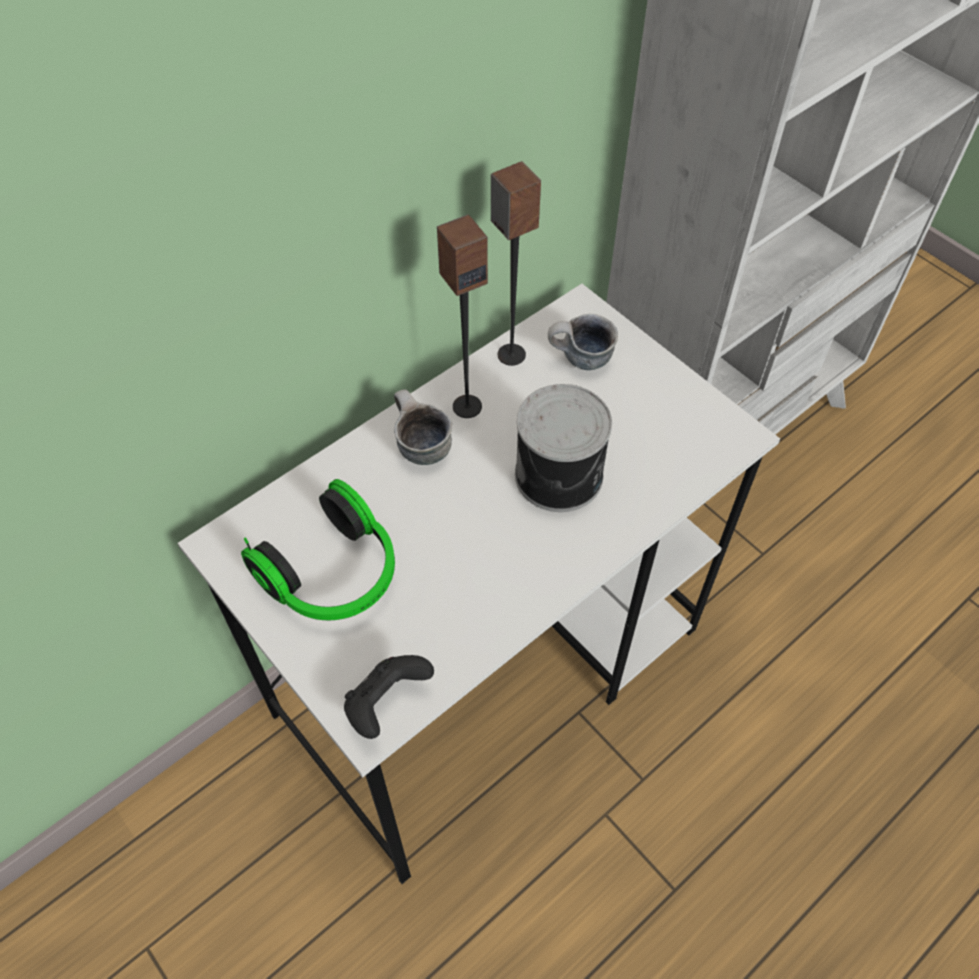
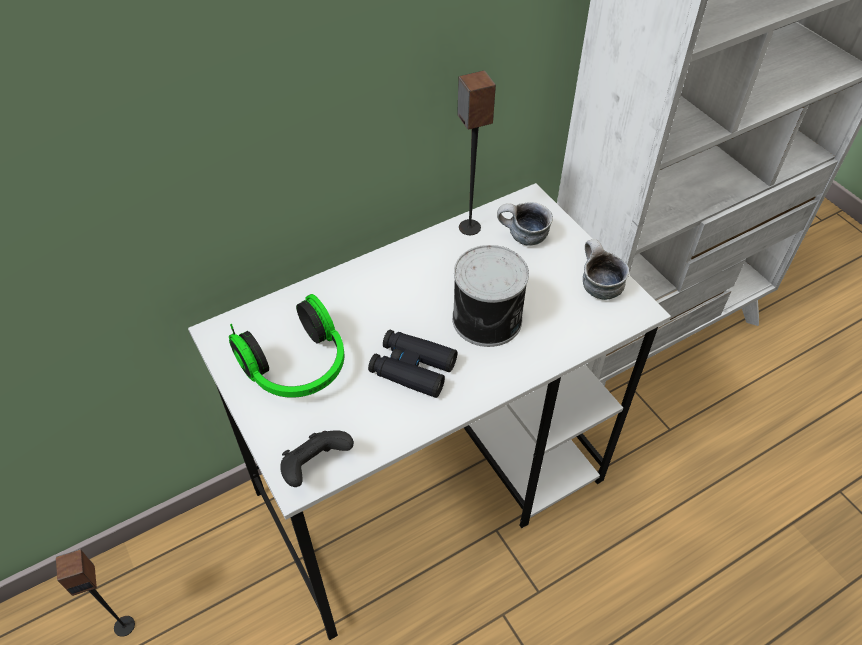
camera: 10 degrees right, 5 degrees down
mug [394,390,452,465] -> mug moved to [583,239,629,300]
speaker [437,215,488,418] -> speaker moved to [56,549,135,637]
none -> black binoculars [368,330,458,398]

